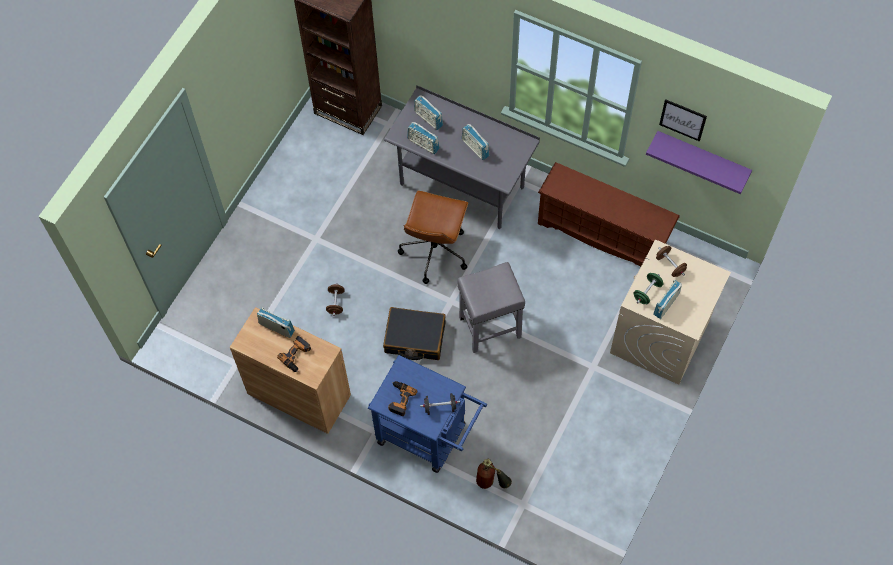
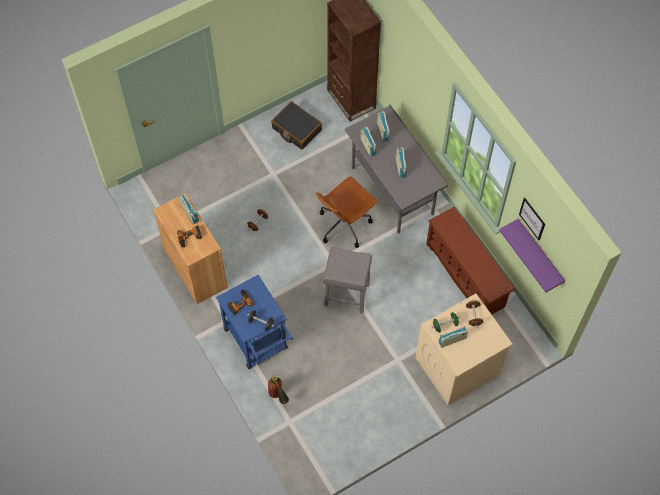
camera: 30 degrees right, 0 degrees up
black suitcase [383,307,446,360] -> black suitcase moved to [271,101,322,150]

